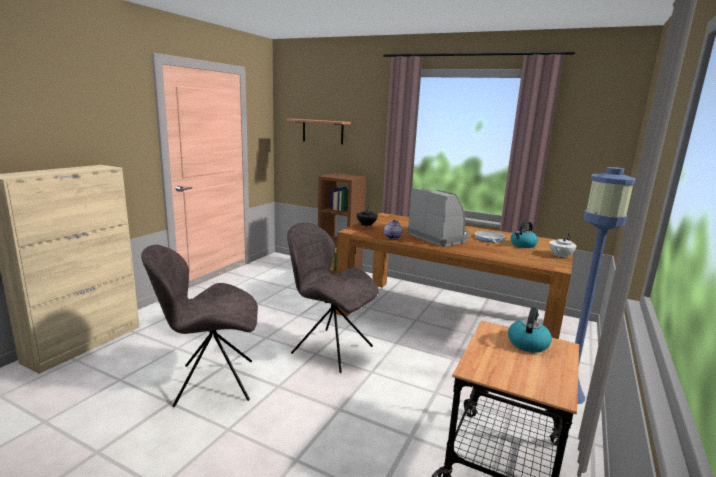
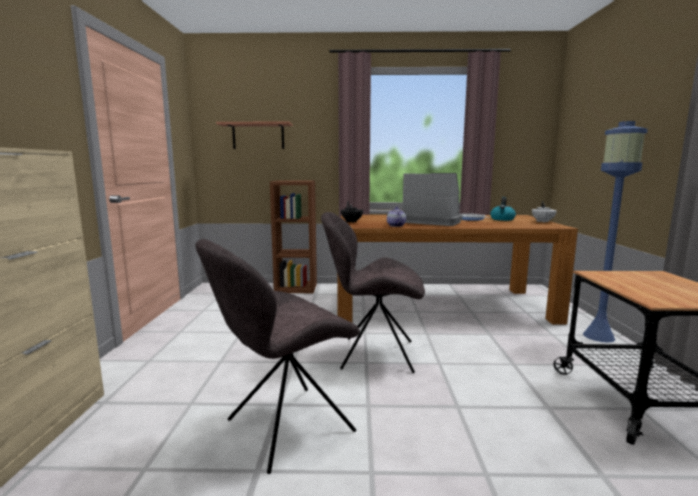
camera: 25 degrees left, 5 degrees down
kettle [508,307,552,353] -> none

